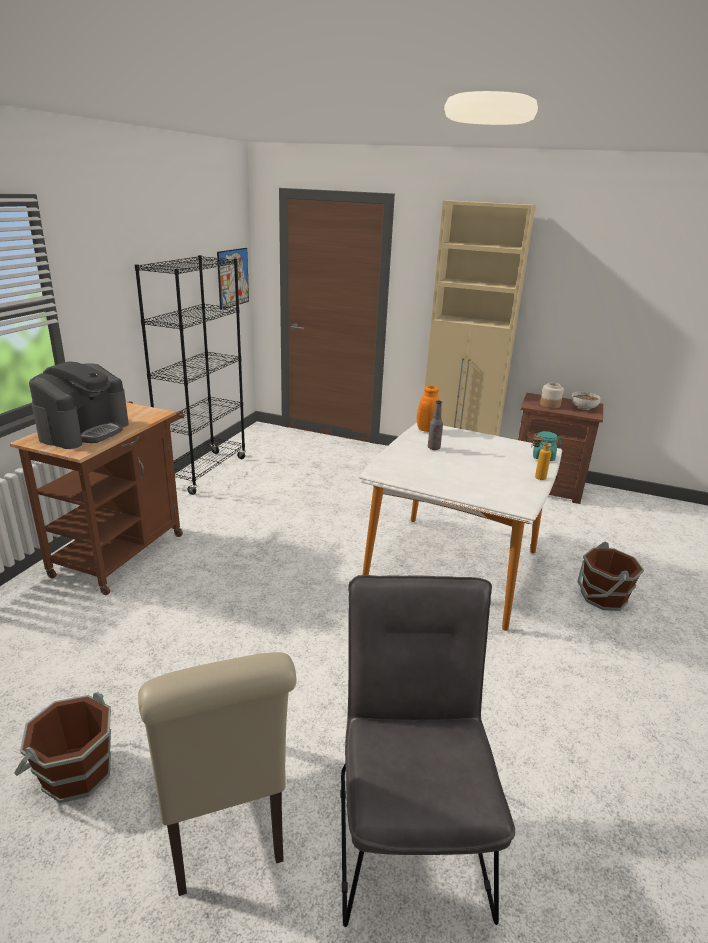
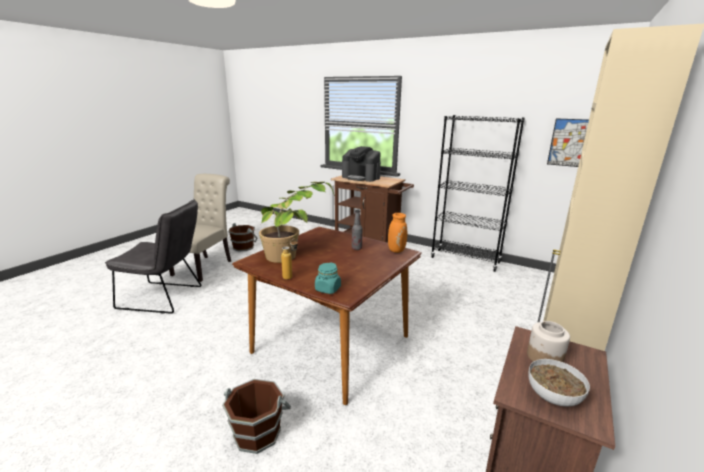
camera: 100 degrees right, 5 degrees down
beige chair [138,652,296,896] -> beige chair turned 120 degrees clockwise [169,174,231,282]
white dining table [359,423,562,631] -> brown dining table [232,227,422,405]
none -> potted plant [259,182,335,263]

